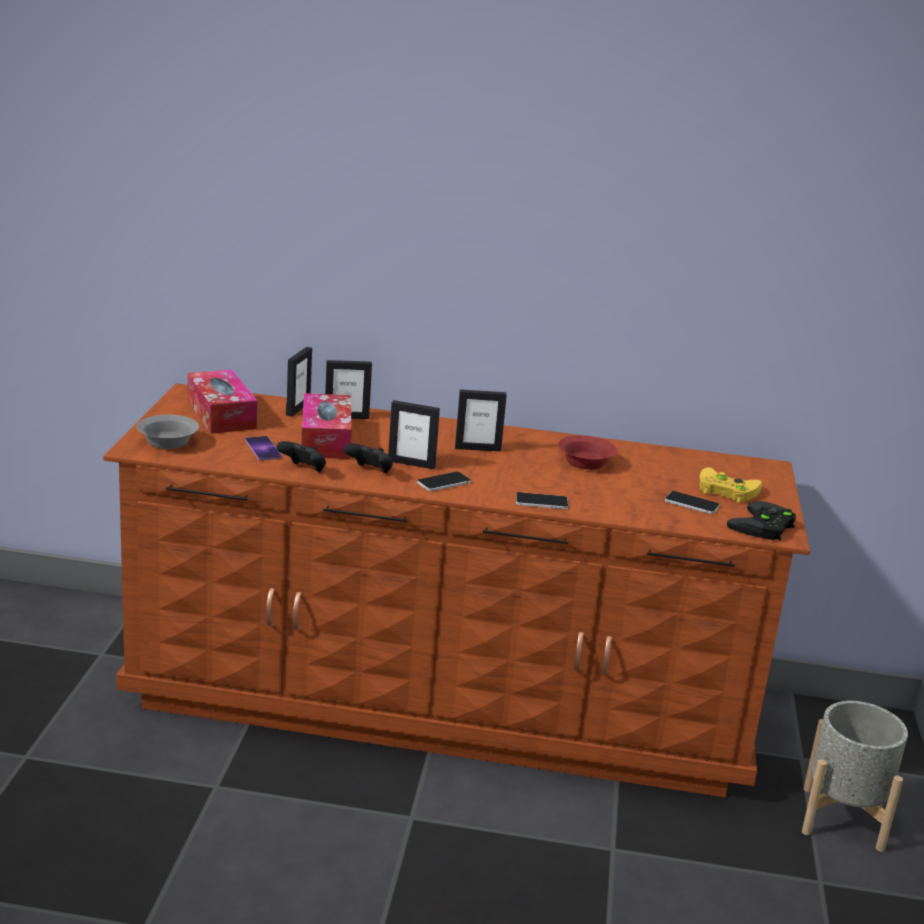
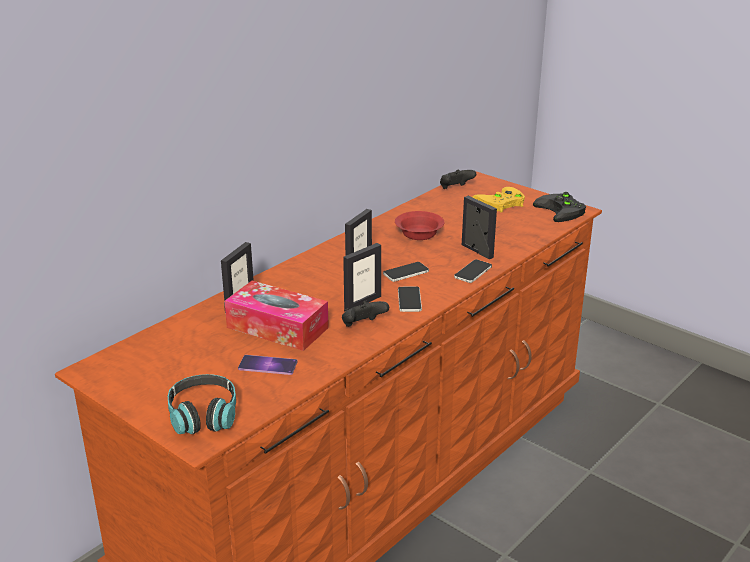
camera: 55 degrees left, 5 degrees up
grey bowl [137,415,199,449] -> headphones [167,374,236,434]
tissue box [188,370,257,434] -> none
black game controller [277,441,326,472] -> black game controller moved to [440,169,476,189]
picture frame [286,347,312,417] -> picture frame moved to [462,196,497,259]
phone [665,491,720,514] -> phone moved to [383,262,429,282]
grey planter [802,701,908,852] -> none

